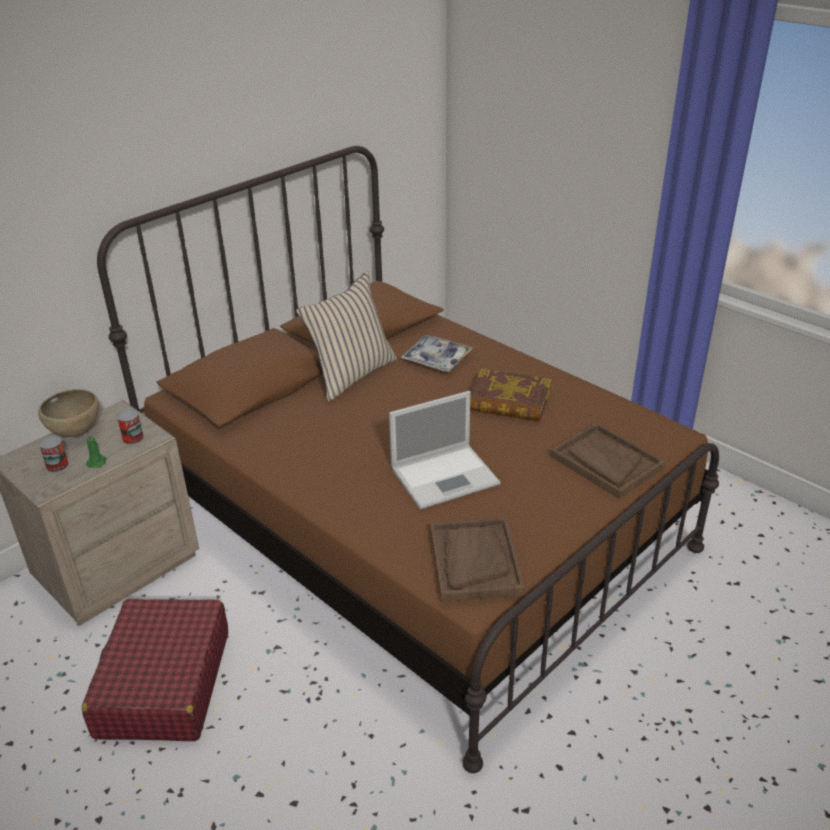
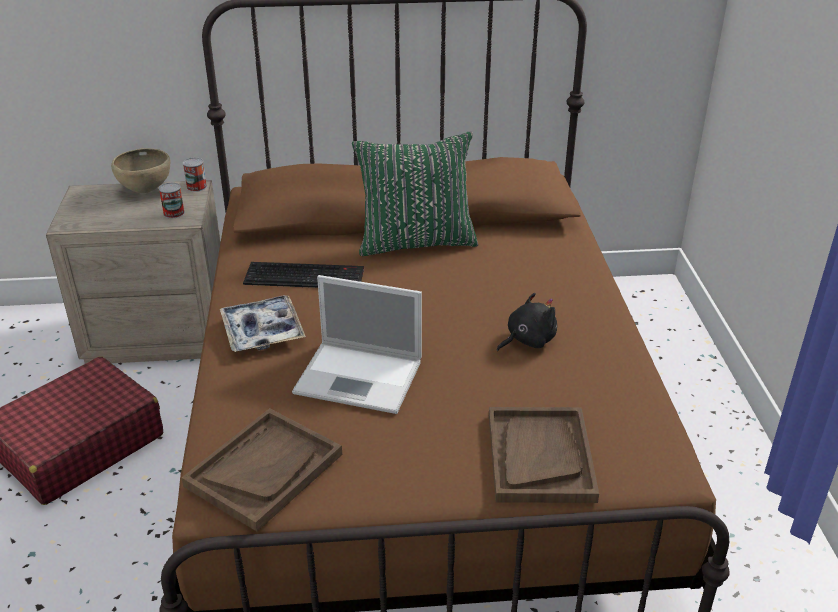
camera: 40 degrees right, 0 degrees up
can [39,435,69,472] -> can moved to [183,157,207,192]
green candle [86,433,107,468] -> none
beige pillow [296,272,397,402] -> green pillow [352,132,478,256]
tray [400,335,473,372] -> tray moved to [220,295,306,352]
book [470,369,552,422] -> black plush toy [497,293,557,351]
none -> keyboard [243,262,364,288]

